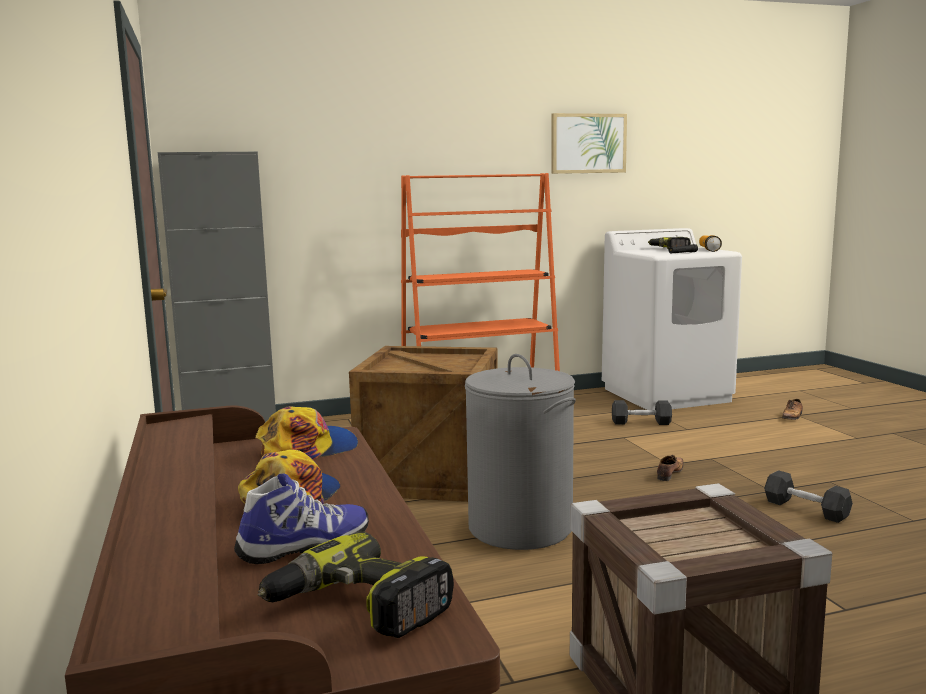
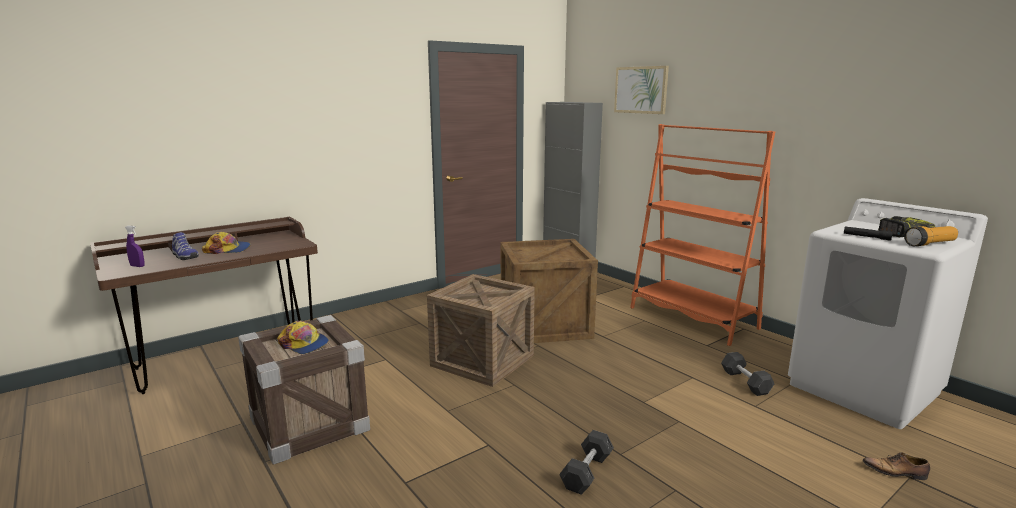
camera: 70 degrees right, 5 degrees up
cap [256,406,358,460] -> cap moved to [277,321,329,354]
power drill [258,532,454,638] -> purple spray bottle [125,225,145,267]
grey laundry basket [465,354,576,550] -> crate [427,274,535,387]
picture [551,113,627,174] -> picture moved to [614,66,669,114]
shoe [657,455,684,481] -> none

